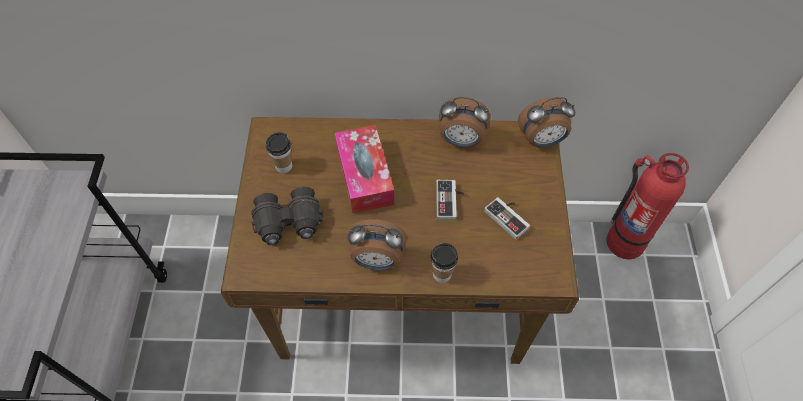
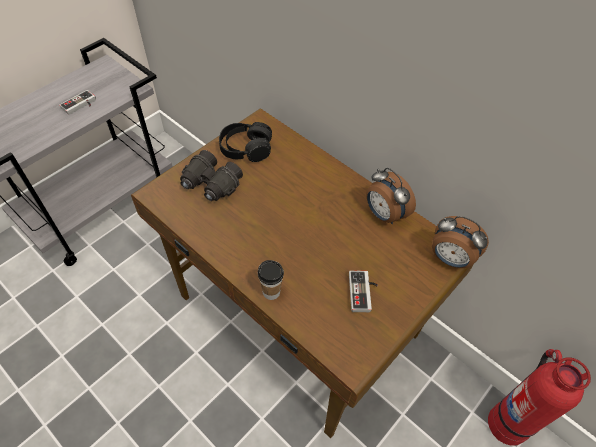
camera: 40 degrees right, 5 degrees down
cup [266,132,292,173] -> black headphones [219,122,272,162]
tissue box [335,125,394,214] -> none
alarm clock [348,219,407,270] -> none
game controller [436,180,465,220] -> game controller moved to [60,90,96,115]

